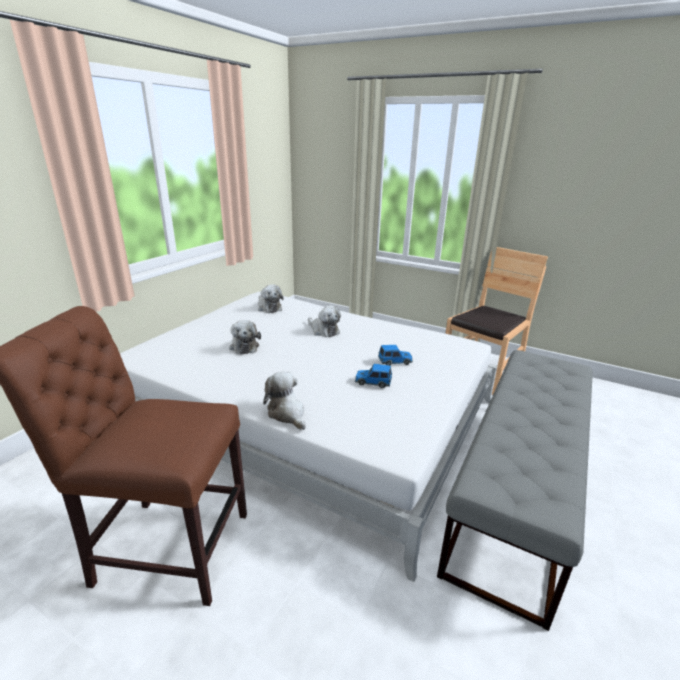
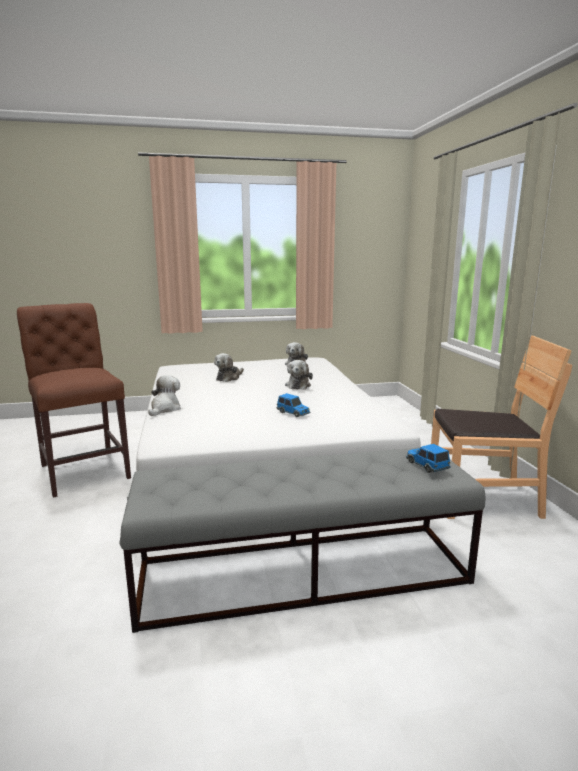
camera: 50 degrees right, 10 degrees down
toy car [355,364,392,388] -> toy car moved to [406,444,451,473]

